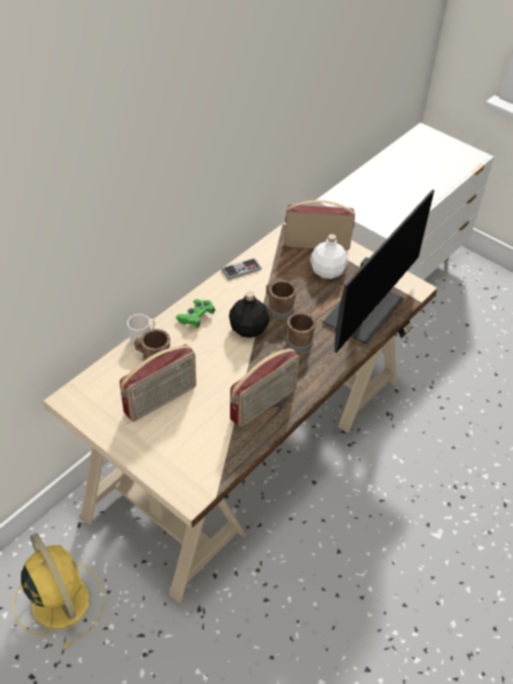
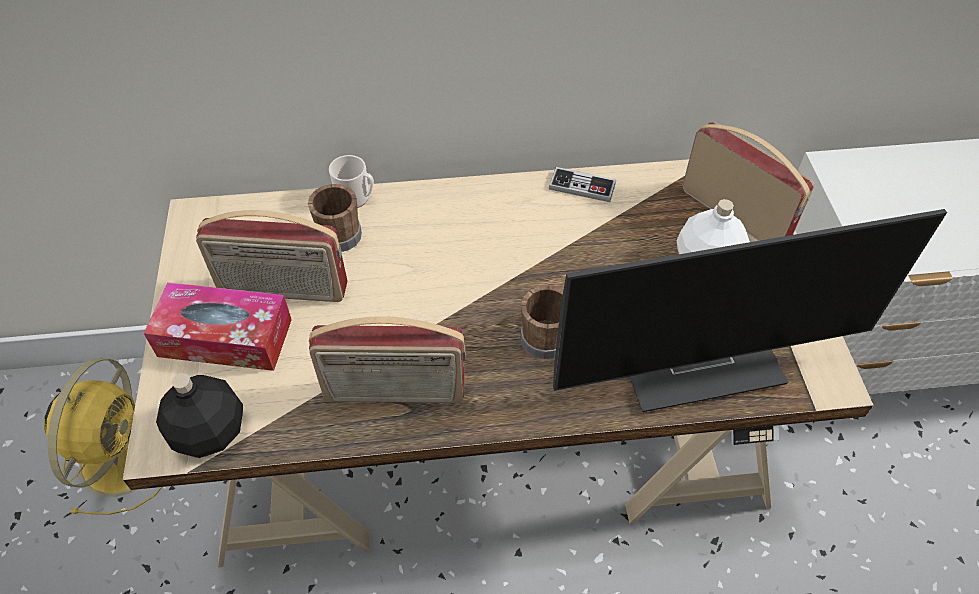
camera: 45 degrees right, 5 degrees up
green game controller [176,299,215,328] -> none
black bottle [229,291,269,338] -> black bottle moved to [156,373,243,458]
brown mug [266,280,297,319] -> none
none -> tissue box [144,282,292,371]

